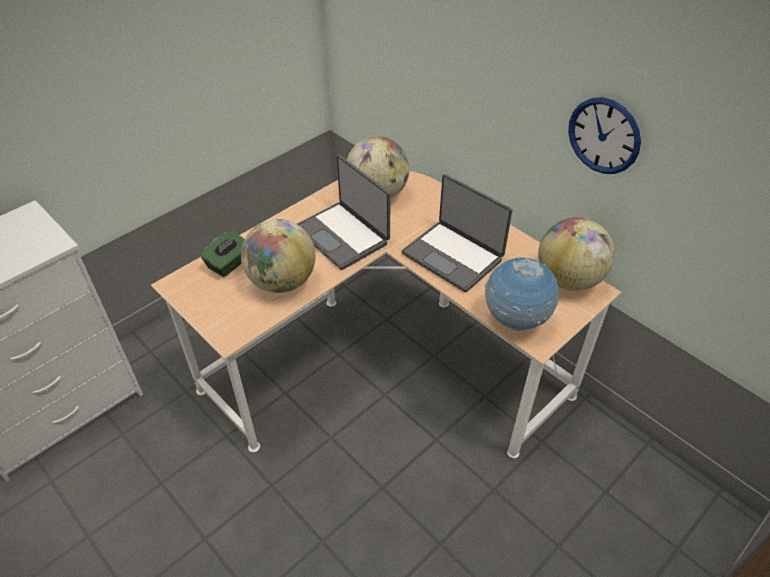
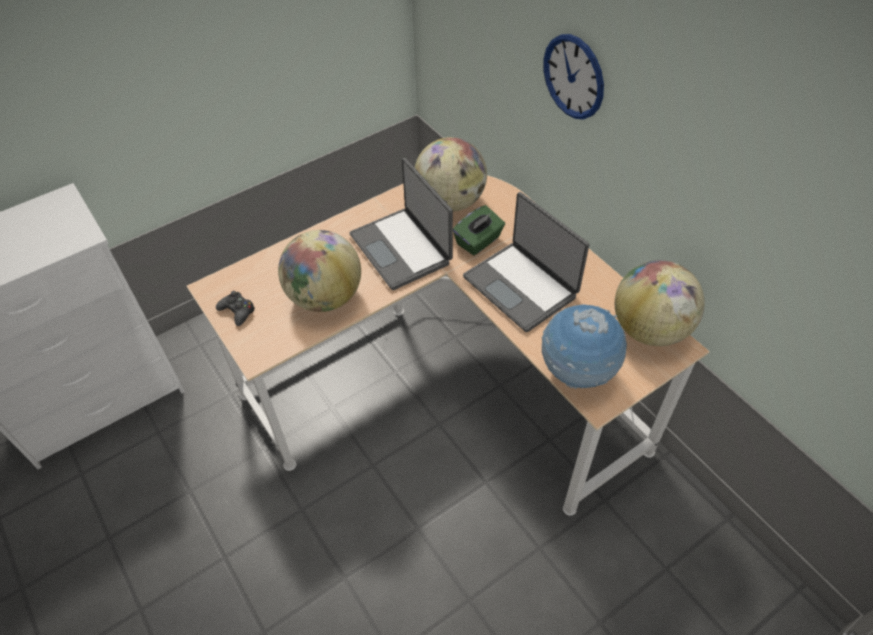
camera: 10 degrees right, 5 degrees up
green tissue box [200,230,245,277] -> green tissue box moved to [453,205,505,256]
wall clock [568,97,641,174] -> wall clock moved to [543,34,604,120]
none -> black game controller [216,291,255,326]

